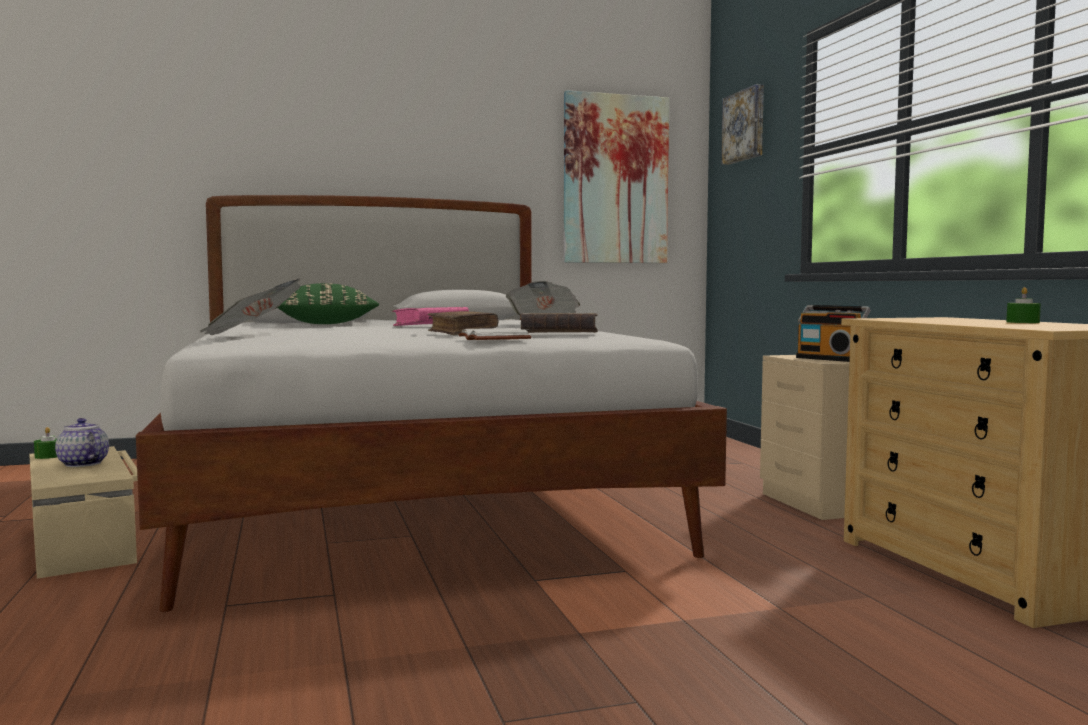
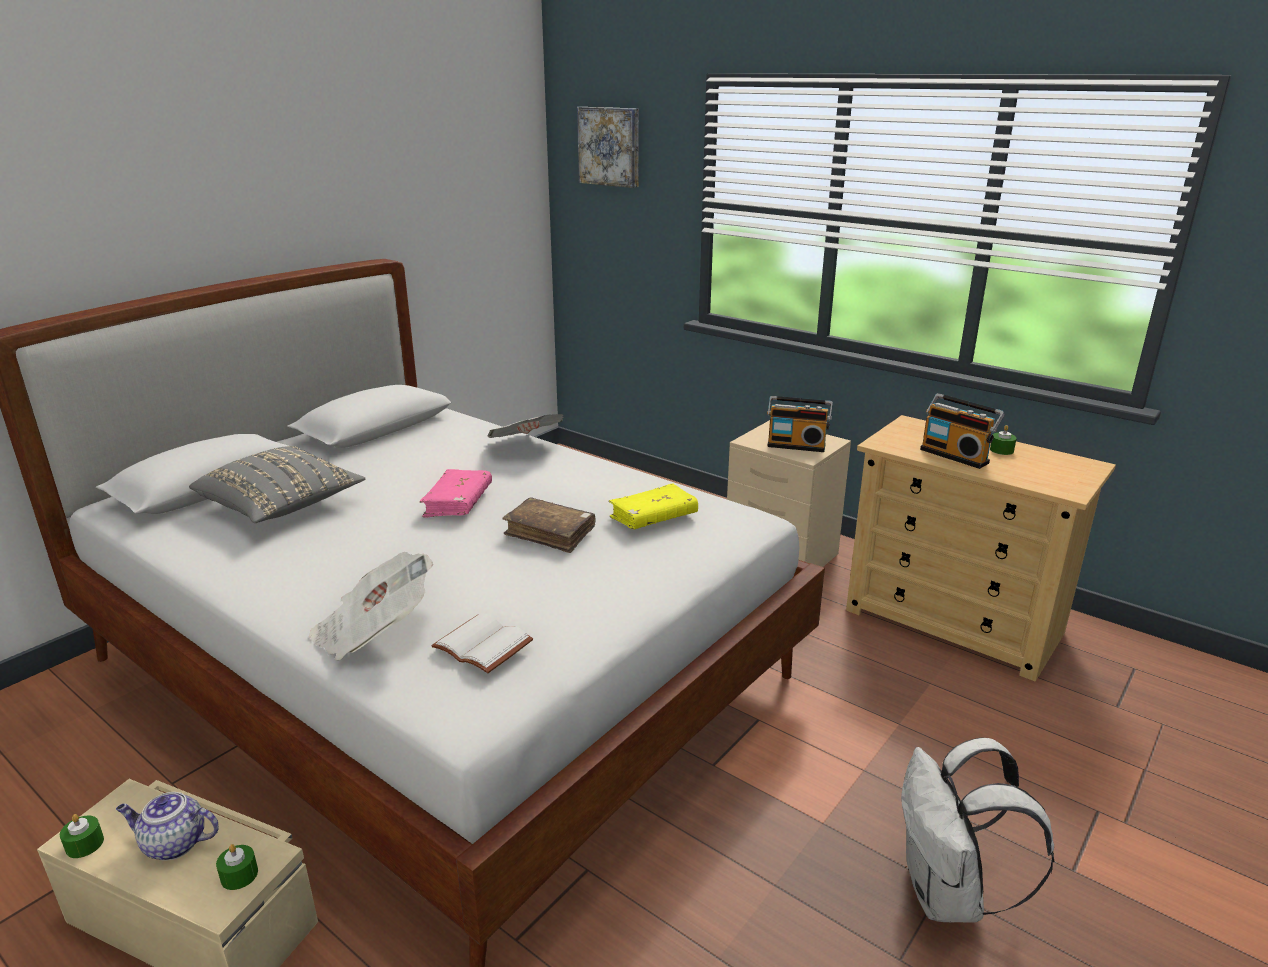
camera: 35 degrees left, 20 degrees up
green pillow [278,283,379,324] -> grey pillow [189,446,365,523]
white book [458,328,532,340] -> white book moved to [431,613,533,673]
brown book [520,313,598,333] -> yellow book [608,483,698,529]
picture [564,90,669,263] -> none
none -> green candle [216,844,258,890]
none -> white backpack [901,738,1054,923]
none -> radio [920,393,1005,469]

